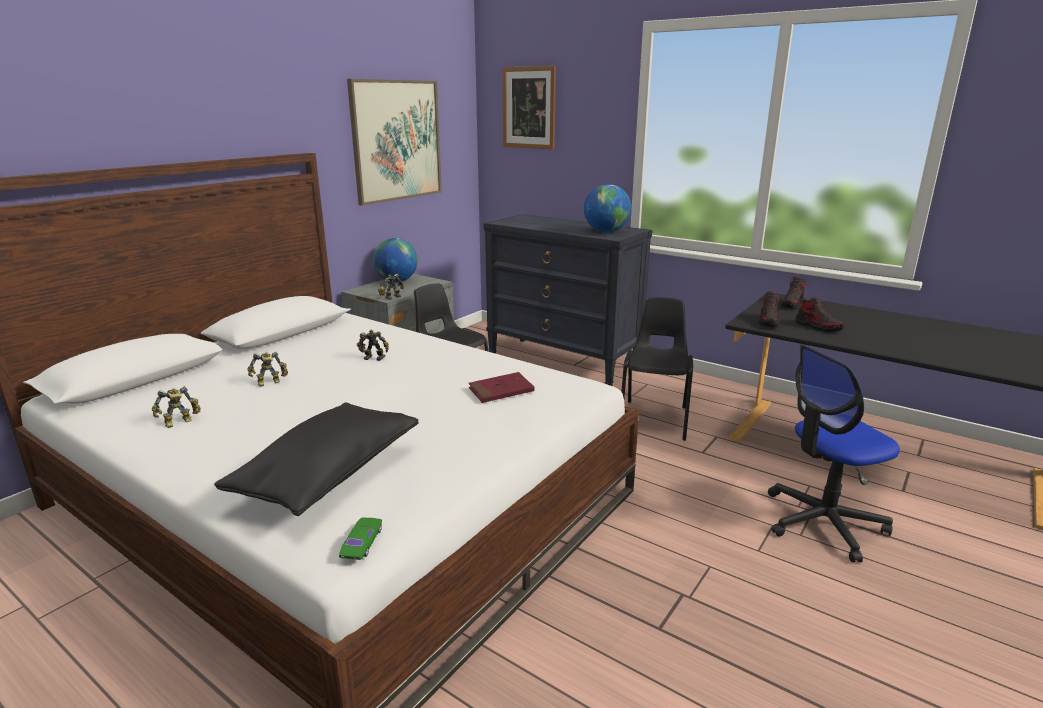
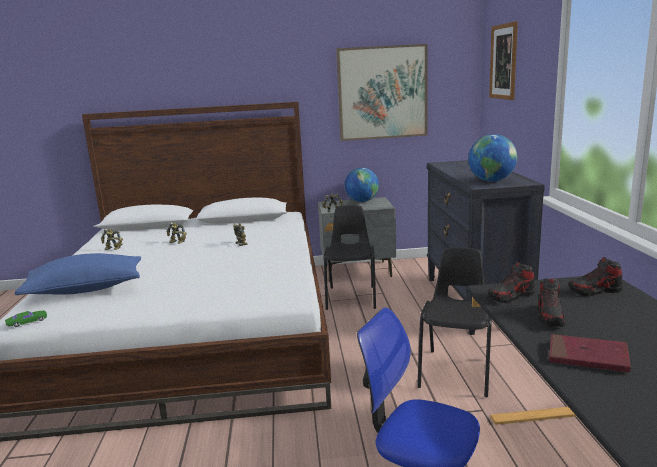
camera: 50 degrees right, 5 degrees down
black pillow [214,402,419,516] -> blue pillow [15,253,141,295]
red book [469,372,534,403] -> red book moved to [549,334,631,372]
black chair [621,297,693,441] -> black chair turned 45 degrees counterclockwise [417,247,492,397]

